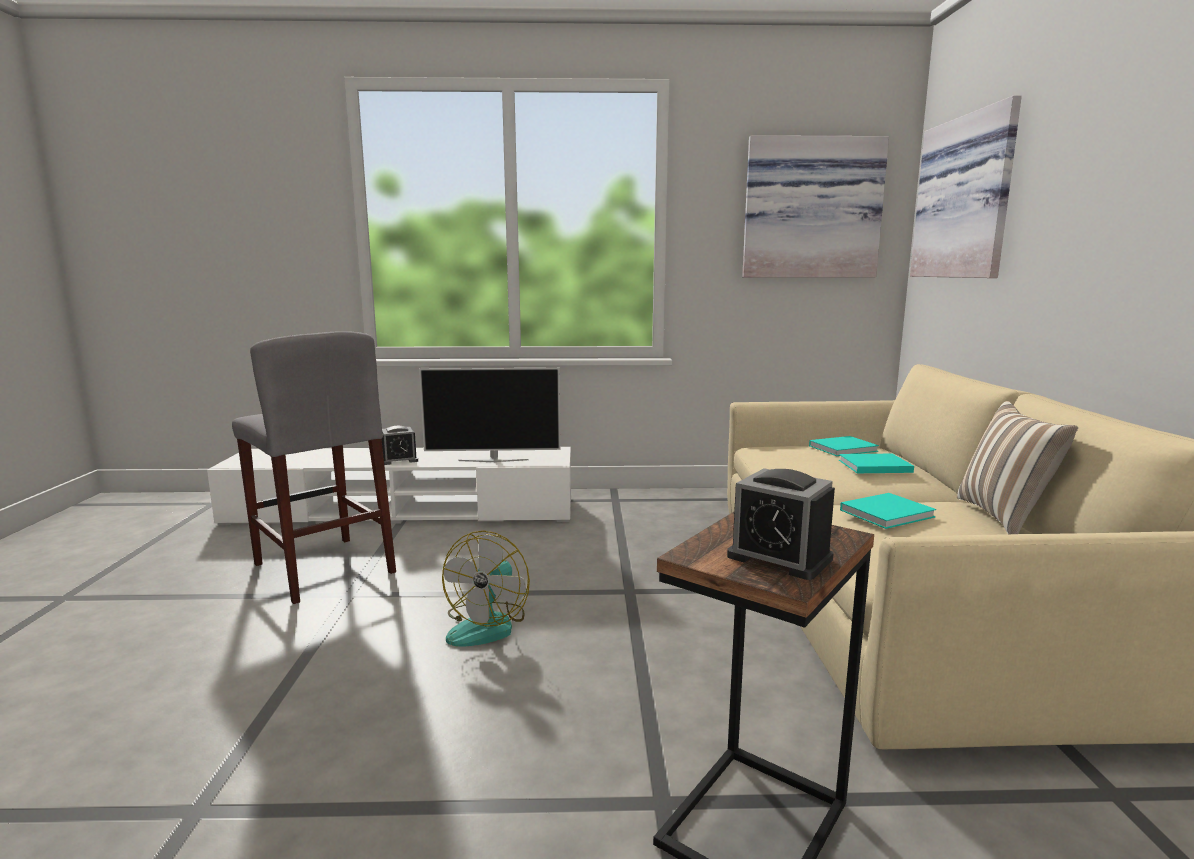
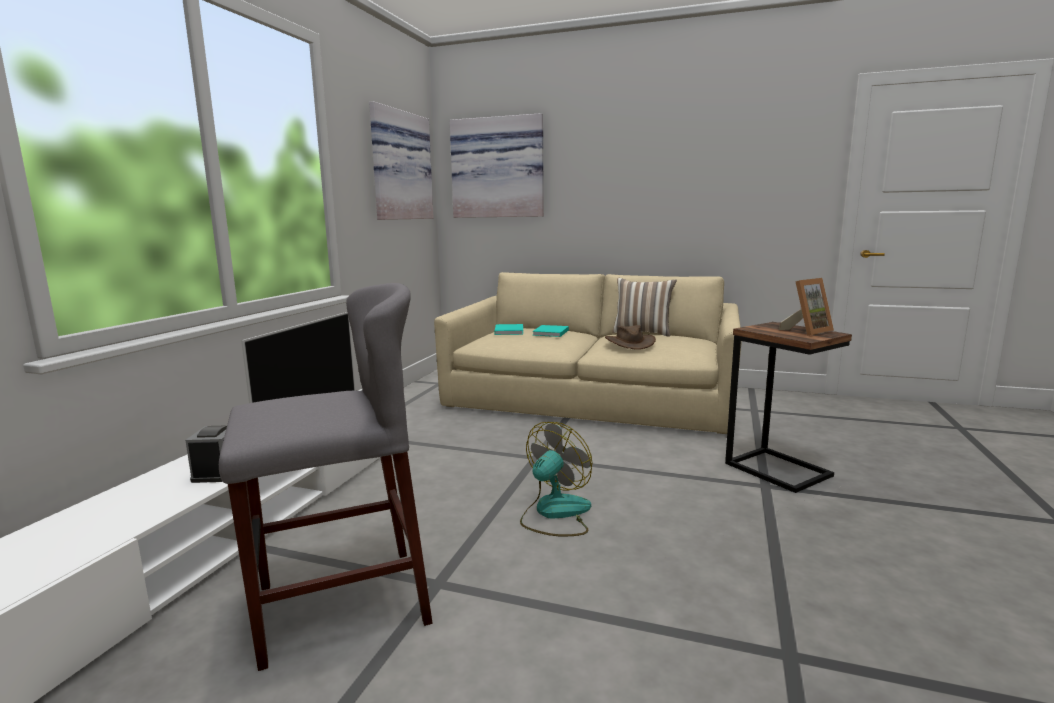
camera: 70 degrees left, 0 degrees up
fan [442,531,530,647] -> fan turned 90 degrees counterclockwise [520,422,592,536]
alarm clock [727,468,835,580] -> picture frame [779,278,834,336]
turquoise book [840,493,936,529] -> brown hat [605,325,656,350]

